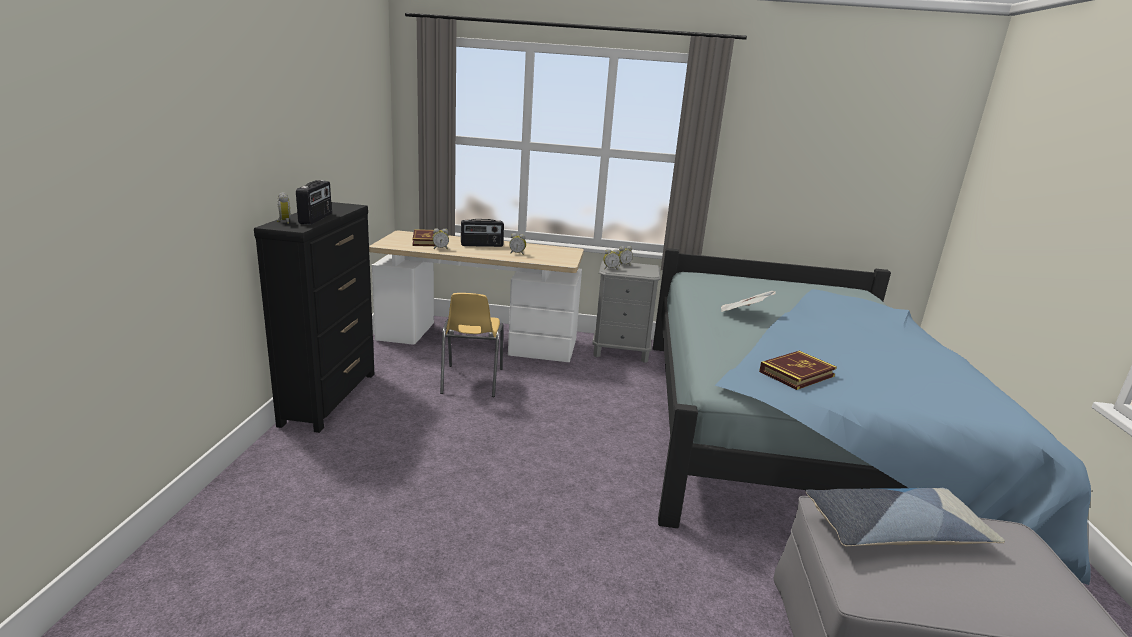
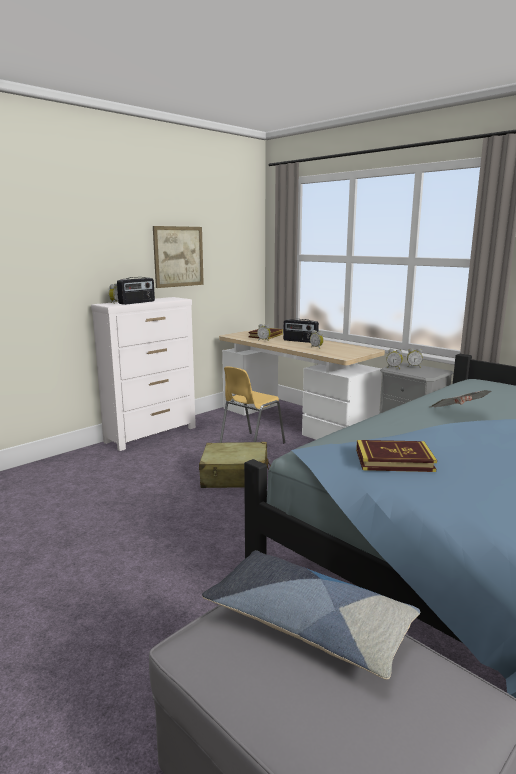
camera: 40 degrees right, 5 degrees down
black dresser [254,202,374,433] -> white dresser [91,297,196,451]
none -> picture [153,226,204,288]
none -> beige suitcase [199,442,271,488]

